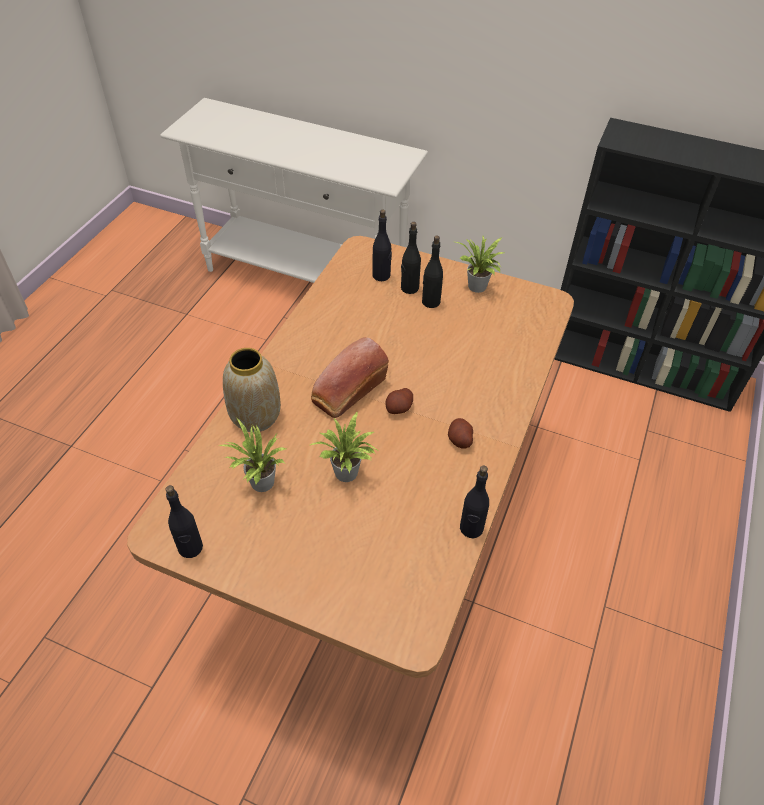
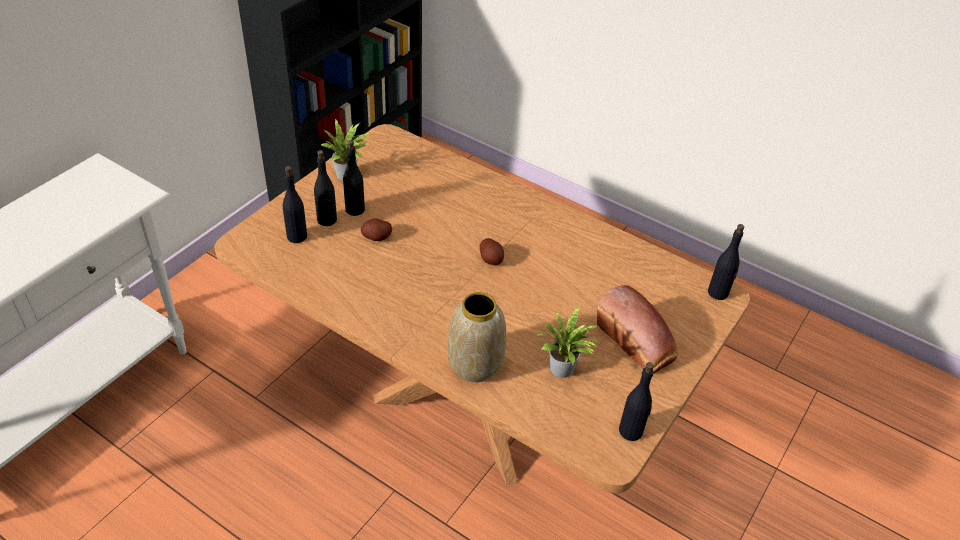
camera: 80 degrees left, 5 degrees down
potted plant [310,411,379,482] -> none
bread [311,337,389,418] -> bread moved to [597,285,678,374]
potato [448,418,473,449] -> potato moved to [361,218,392,241]
black bottle [460,466,489,539] -> black bottle moved to [708,224,744,300]

